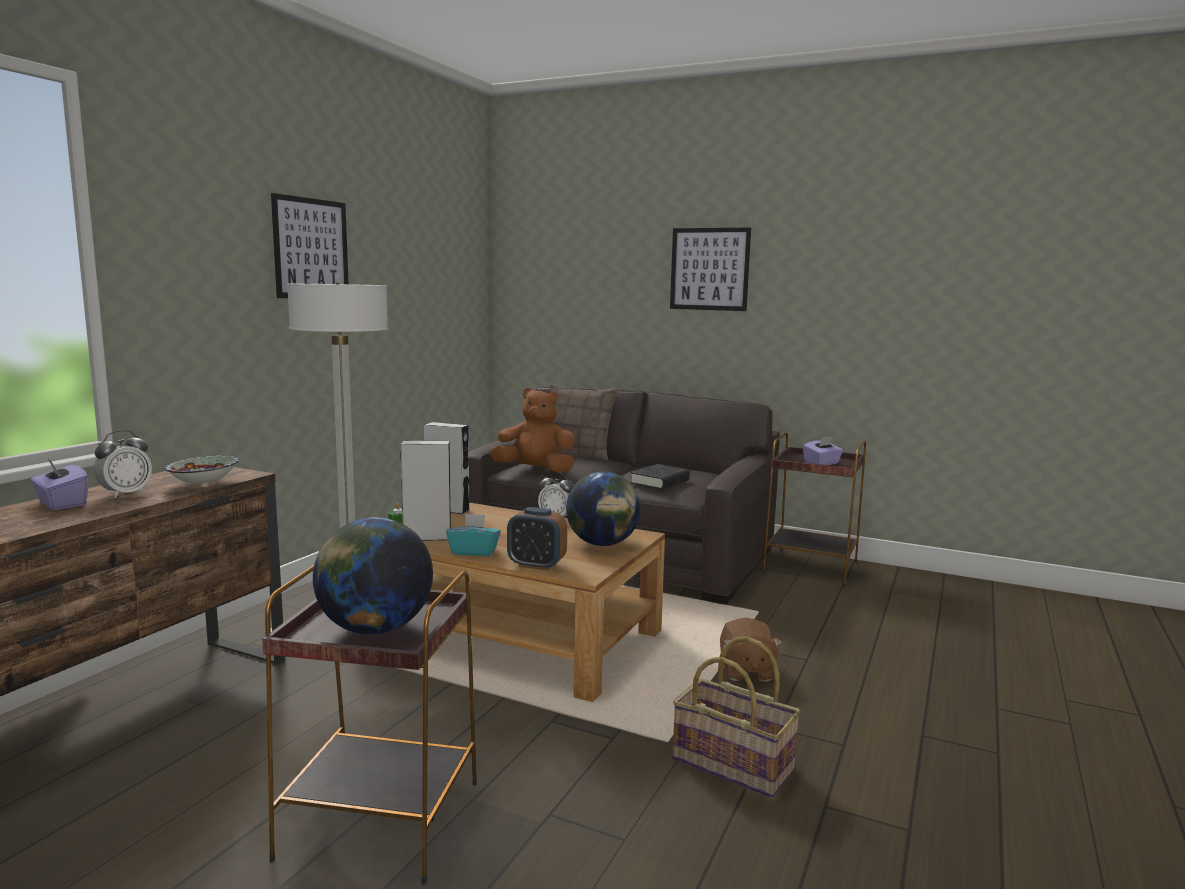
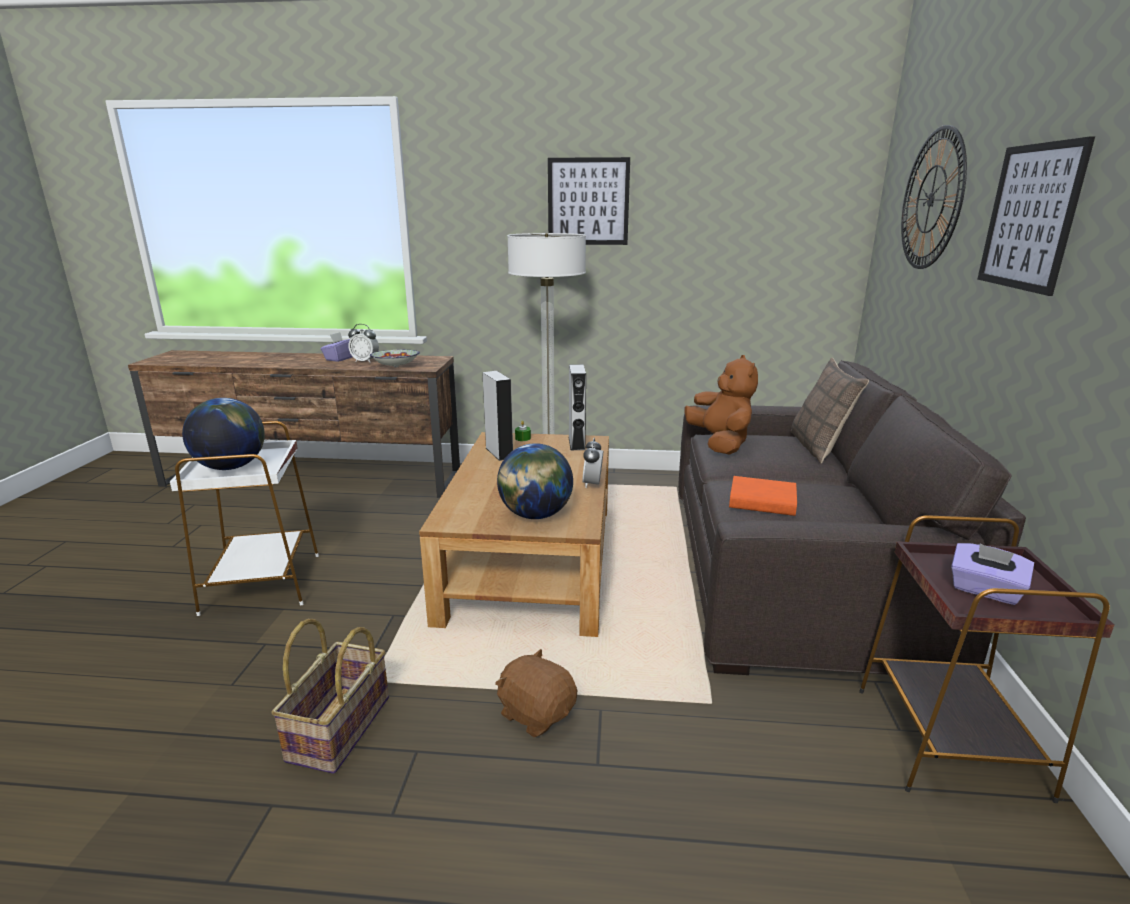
camera: 70 degrees right, 10 degrees up
brown side table [262,565,477,885] -> white side table [170,421,319,616]
turquoise tissue box [446,513,501,556] -> none
alarm clock [507,507,567,571] -> none
black book [630,464,690,490] -> orange book [729,476,797,516]
brown plush toy [720,618,783,681] -> brown plush toy turned 60 degrees clockwise [495,649,577,737]
none -> wall clock [901,125,967,269]

